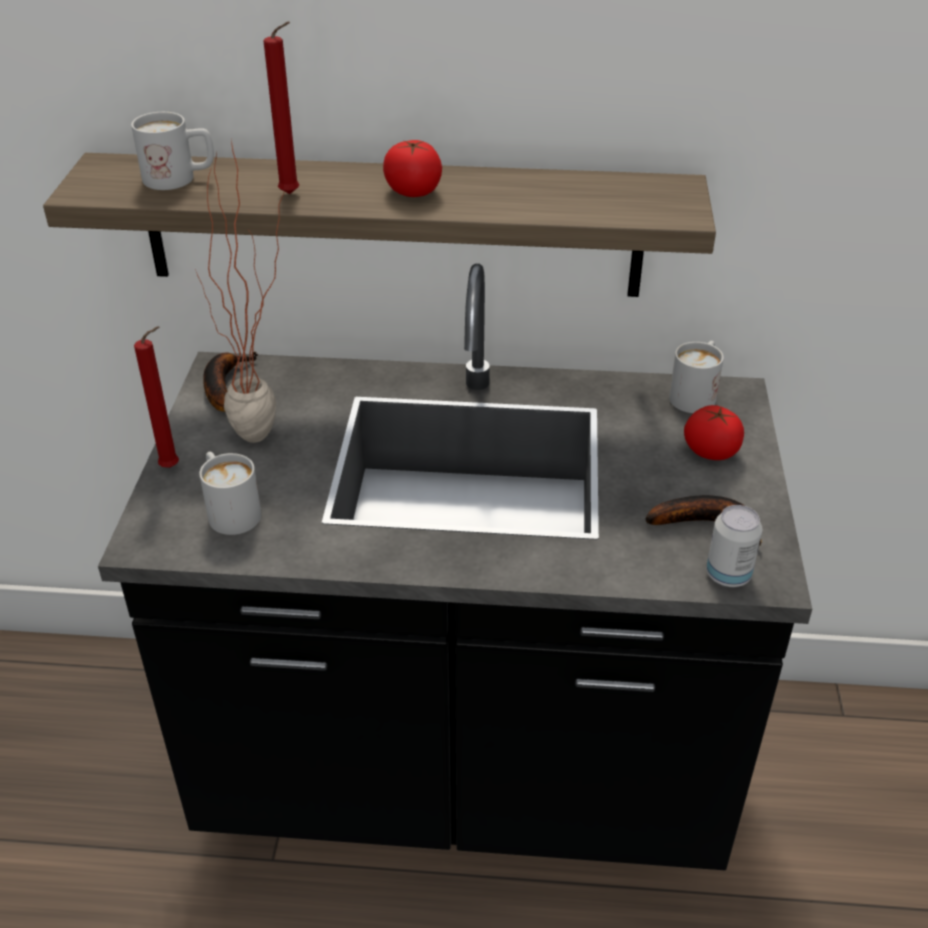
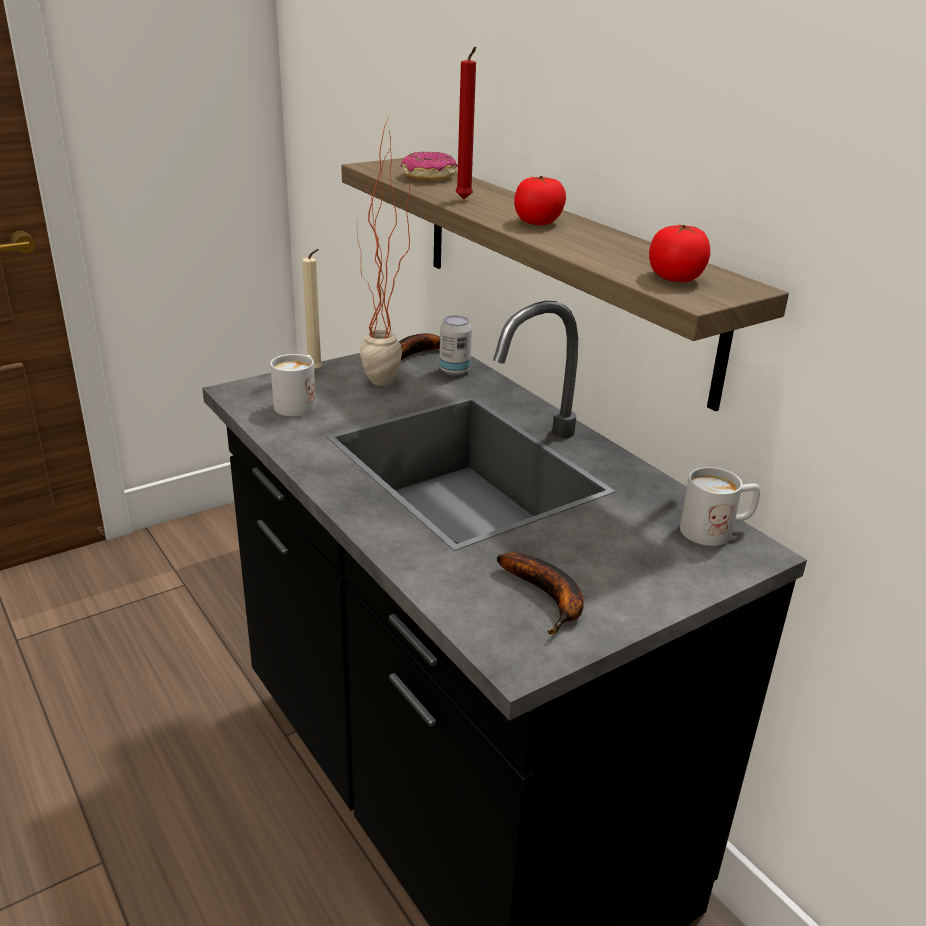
camera: 50 degrees right, 10 degrees down
white mug [131,112,214,190] -> donut [401,152,457,180]
red candle [134,326,179,468] -> beige candle [302,249,323,371]
tomato [684,405,744,460] -> tomato moved to [649,224,710,282]
can [706,505,763,587] -> can moved to [439,315,472,375]

